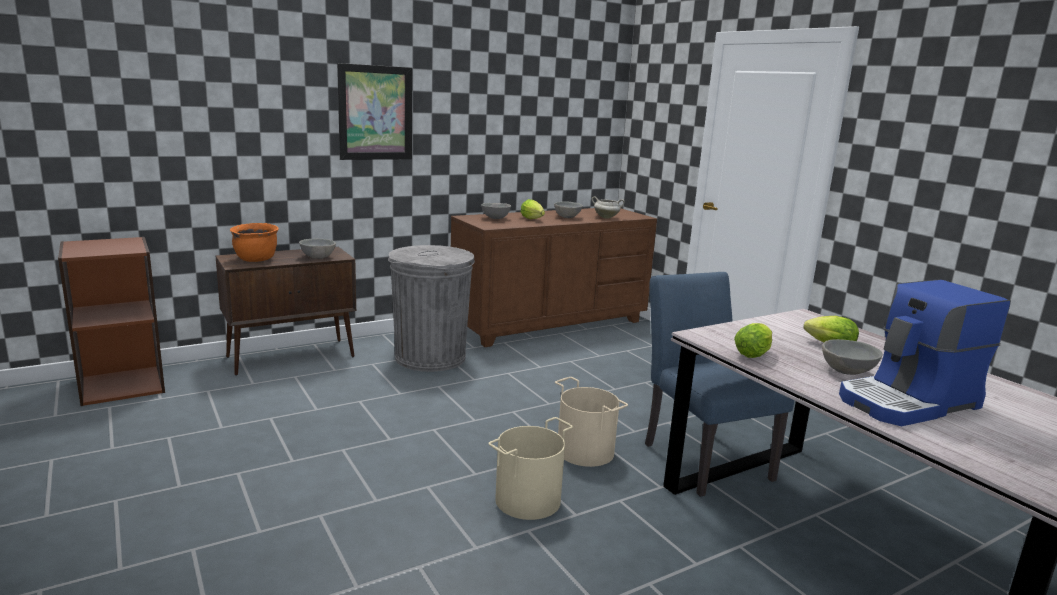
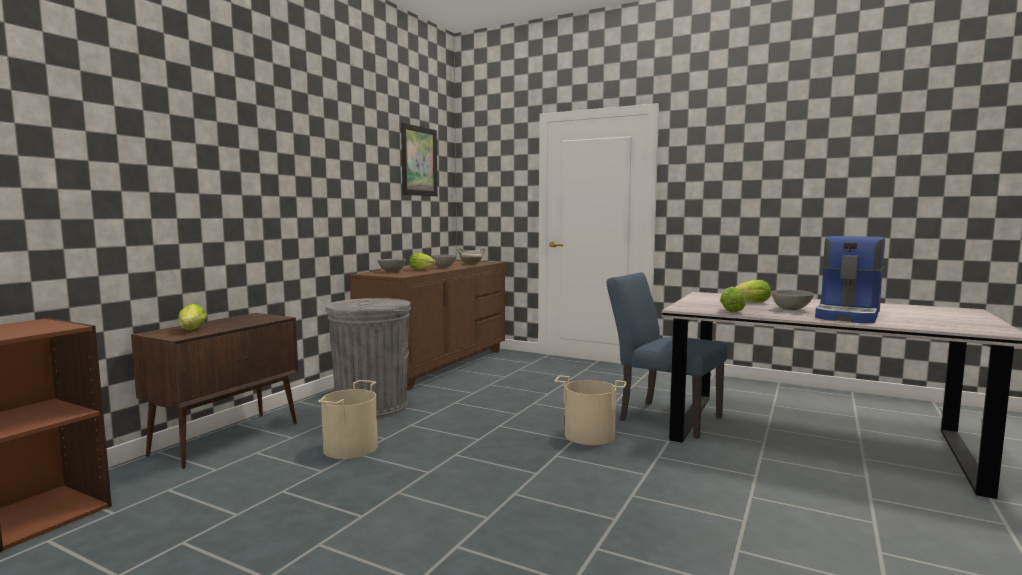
camera: 30 degrees left, 10 degrees down
orange cooking pot [230,223,278,262] -> lettuce [178,304,207,330]
grey bowl [299,239,336,259] -> none
picture [337,63,412,160] -> picture moved to [401,123,438,196]
beige bucket [488,417,573,520] -> beige bucket moved to [318,380,378,459]

